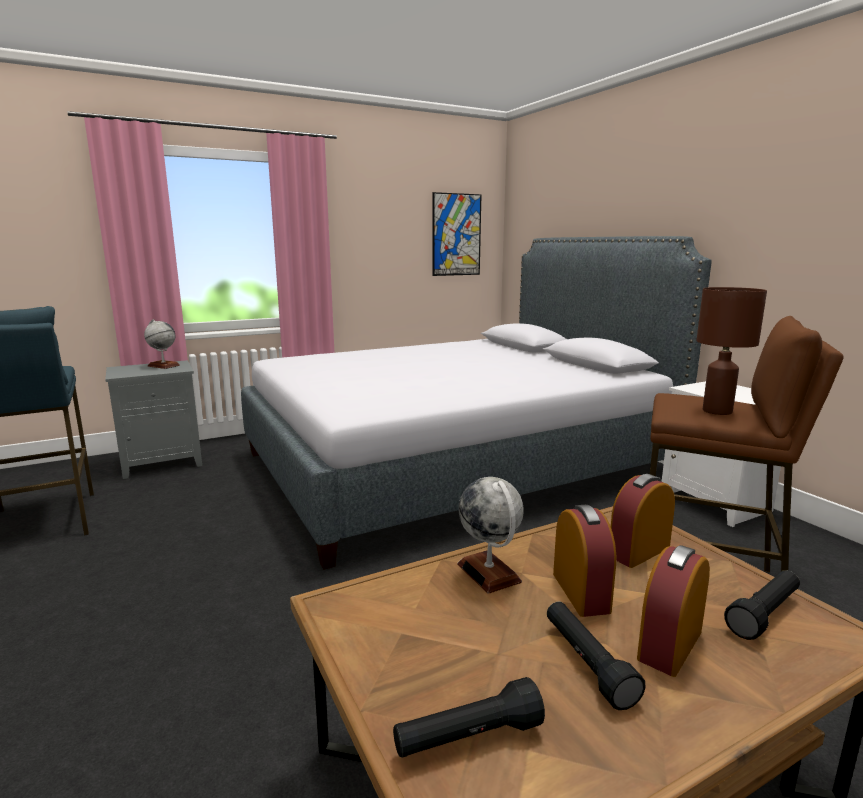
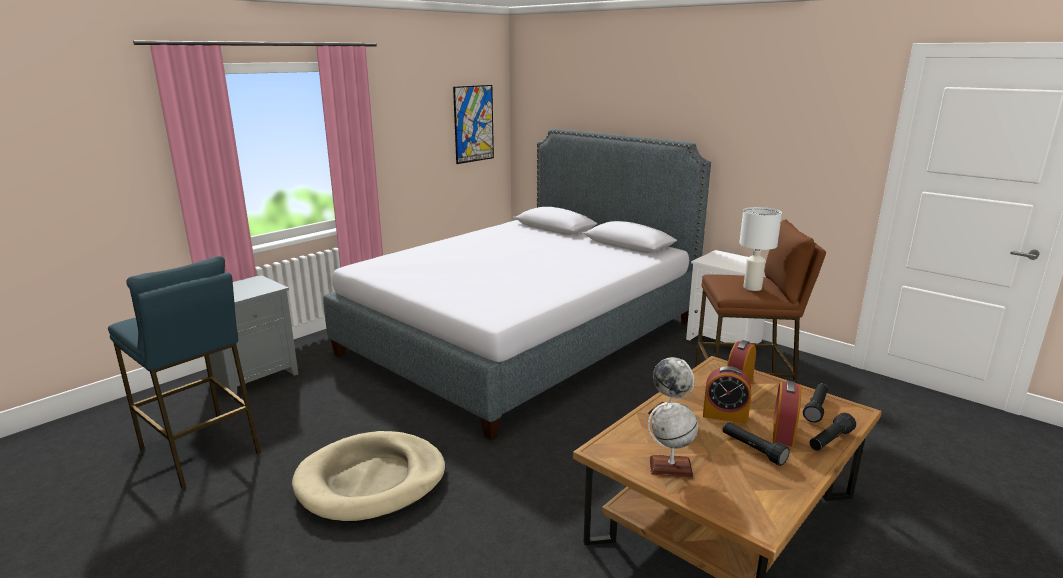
camera: 20 degrees left, 5 degrees up
globe [144,319,180,369] -> globe moved to [648,402,698,477]
black flashlight [393,677,545,758] -> black flashlight moved to [810,413,856,451]
alarm clock [553,505,616,617] -> alarm clock turned 135 degrees clockwise [703,366,751,424]
brown table lamp [696,287,767,415] -> white table lamp [739,207,782,291]
none -> beige dog bed [292,431,446,523]

